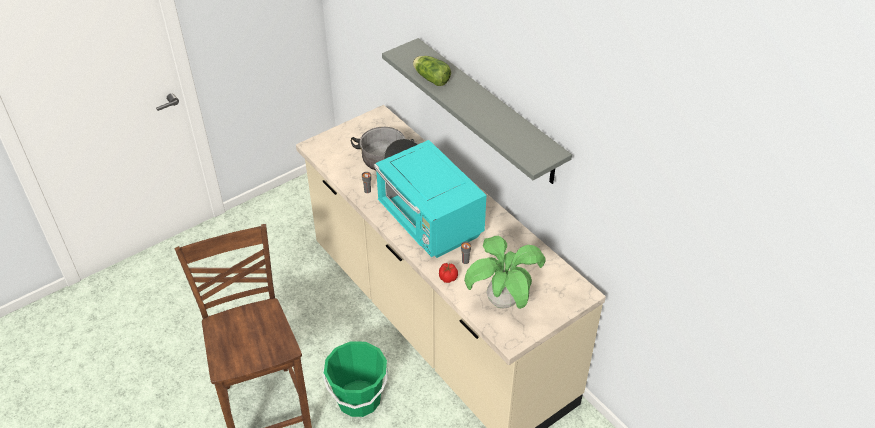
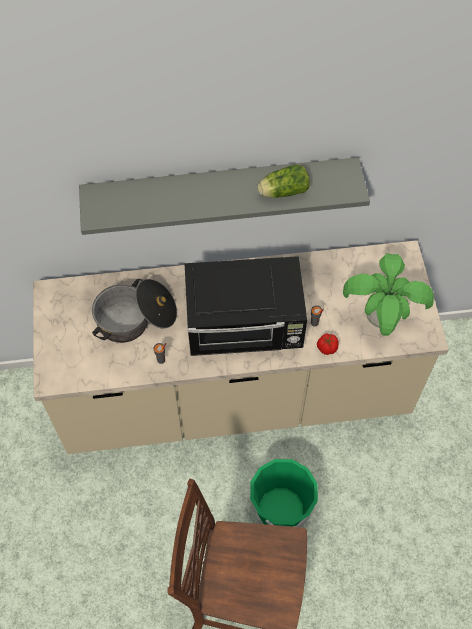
camera: 60 degrees left, 15 degrees up
turquoise microwave [374,140,487,258] -> black microwave [184,256,307,356]
lettuce [413,56,451,86] -> lettuce moved to [257,165,310,198]

